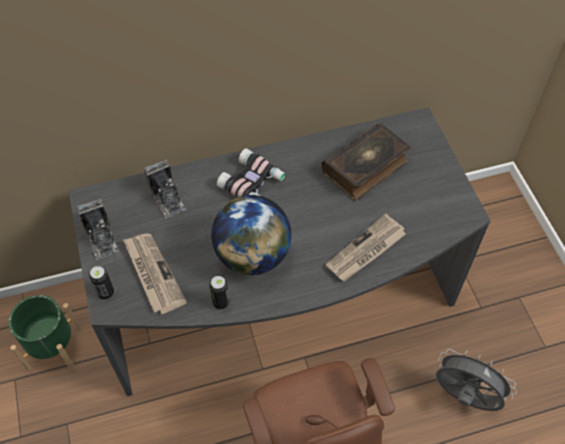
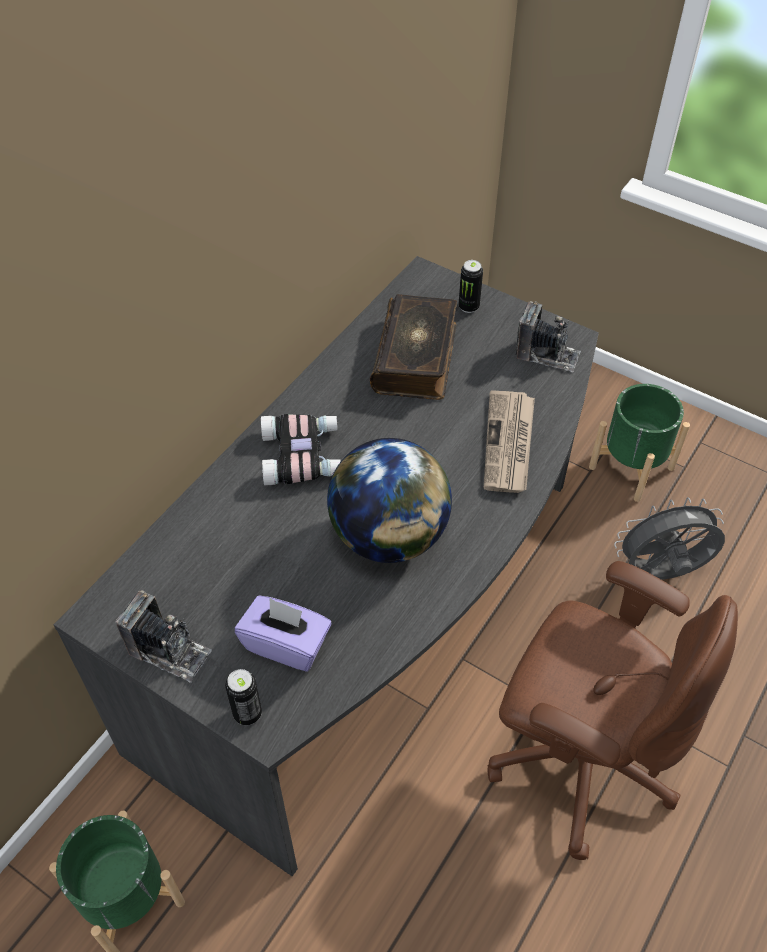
camera: 40 degrees left, 5 degrees down
newspaper [123,233,187,314] -> purple tissue box [235,596,332,672]
camera [144,159,186,219] -> camera moved to [516,301,581,372]
can [209,276,230,309] -> can moved to [459,260,483,313]
none -> green planter [589,384,690,502]

